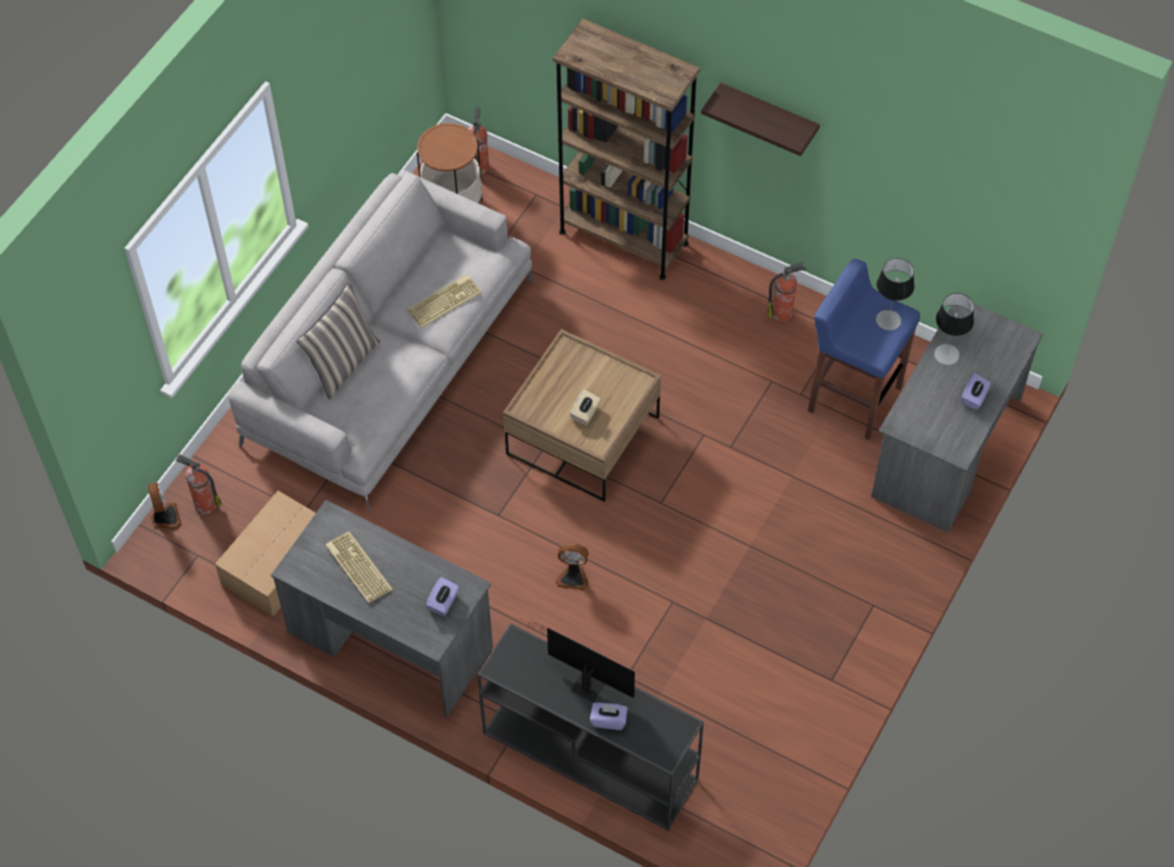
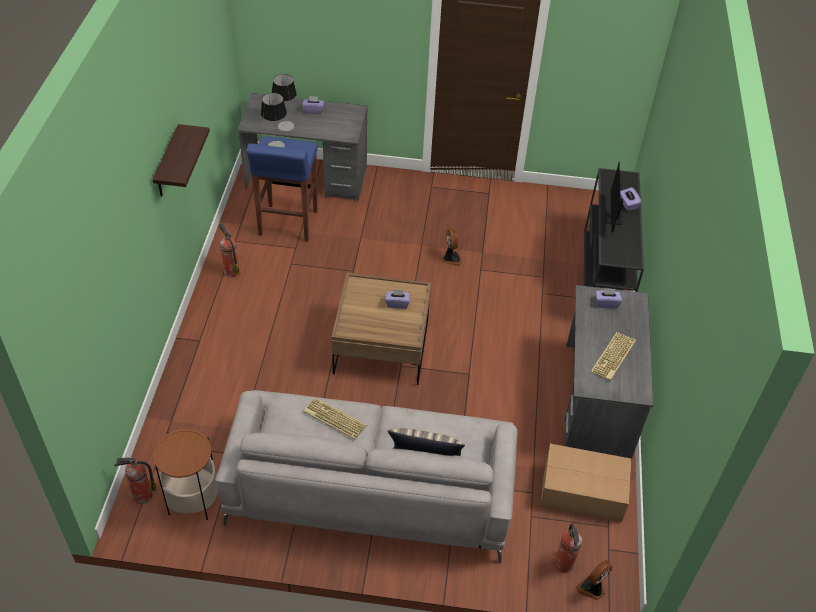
camera: 115 degrees left, 10 degrees down
brown bookcase [553,19,701,280] -> none
fan [555,543,589,590] -> fan moved to [442,229,463,266]
beige tissue box [570,389,601,425] -> purple tissue box [385,289,410,309]

